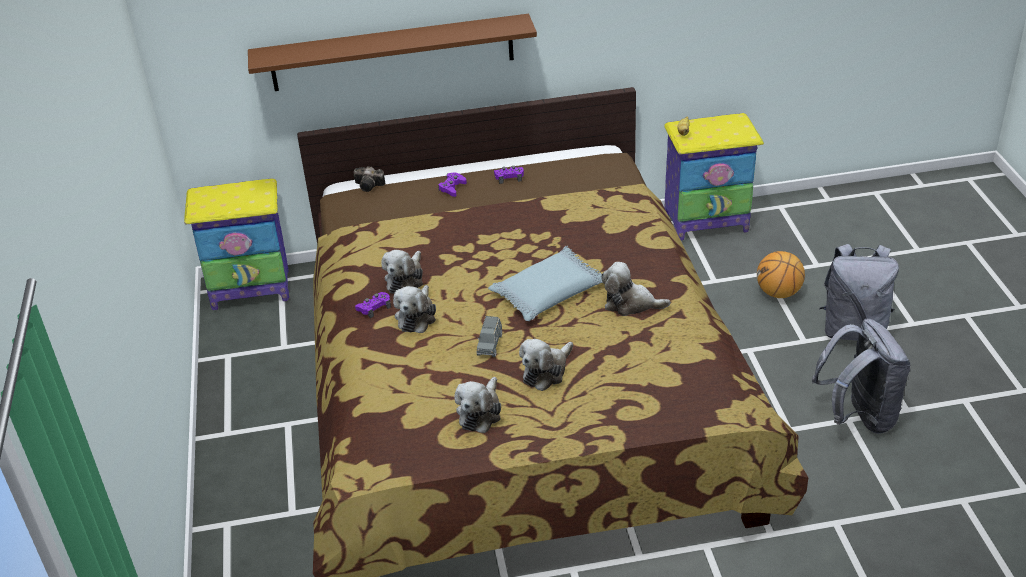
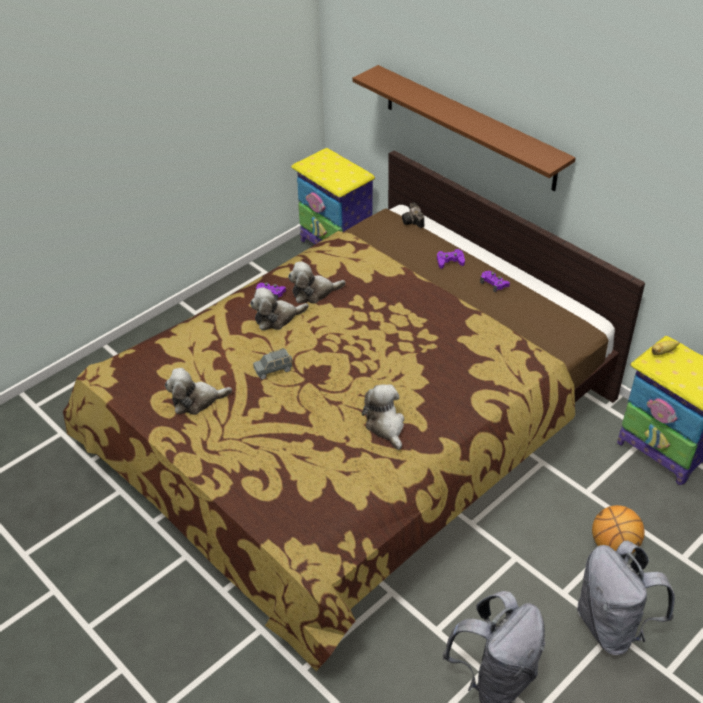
camera: 55 degrees right, 5 degrees up
blue pillow [488,246,603,321] -> none
plush toy [519,339,573,391] -> none

